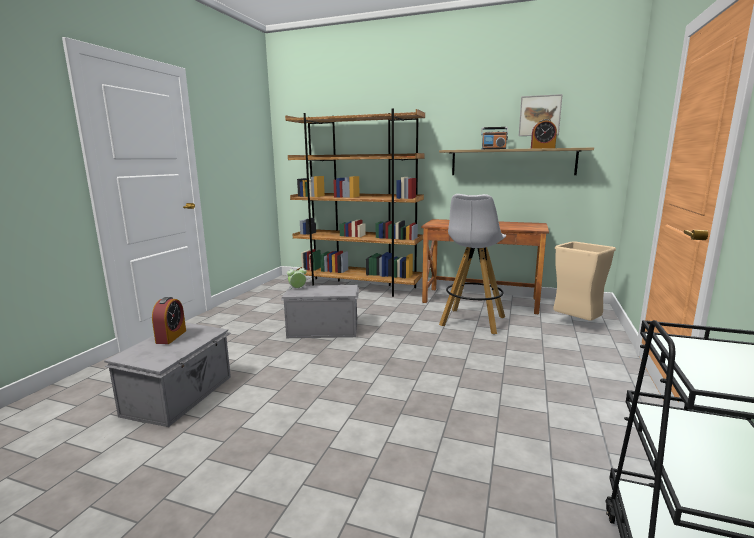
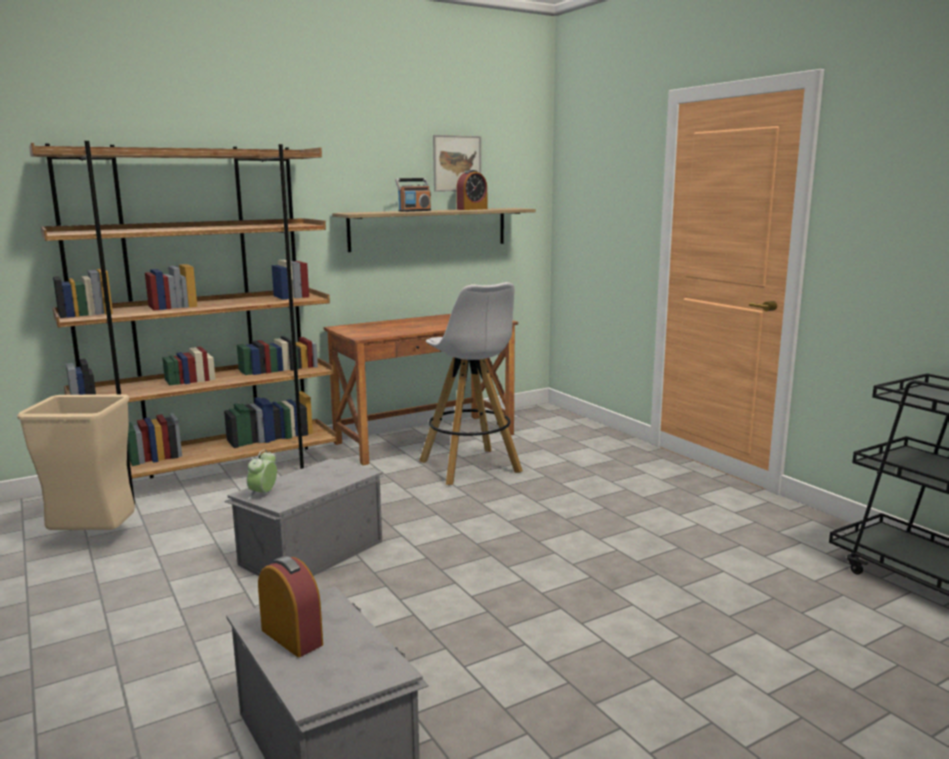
camera: 50 degrees left, 0 degrees up
beige trash can [553,241,616,321] -> beige trash can moved to [17,394,135,530]

